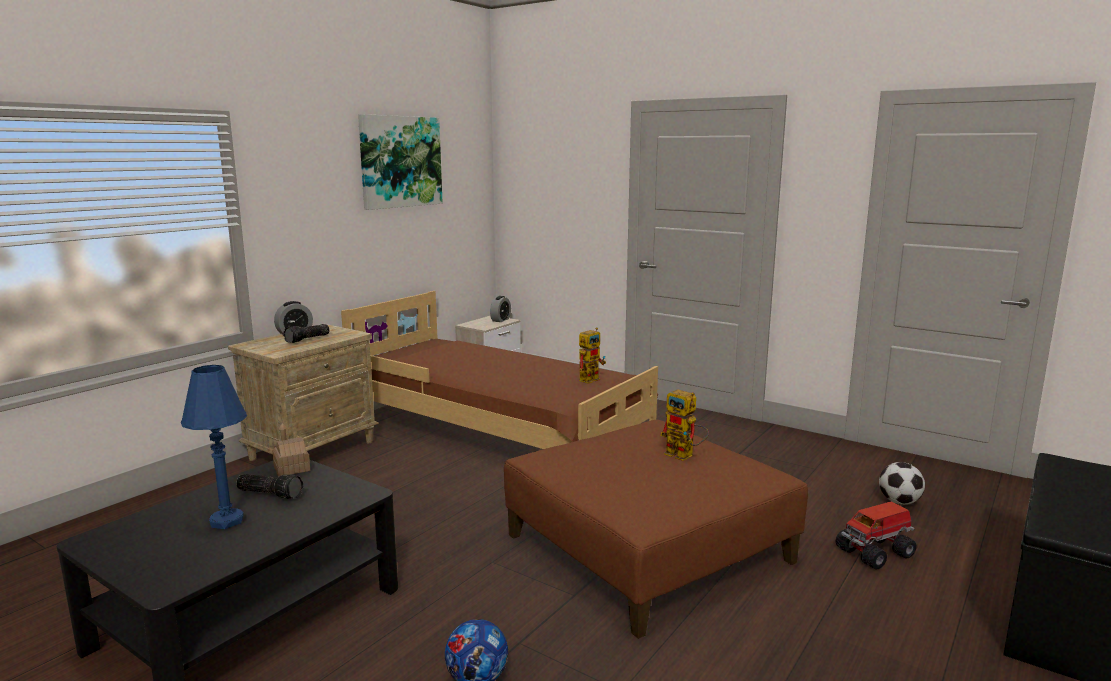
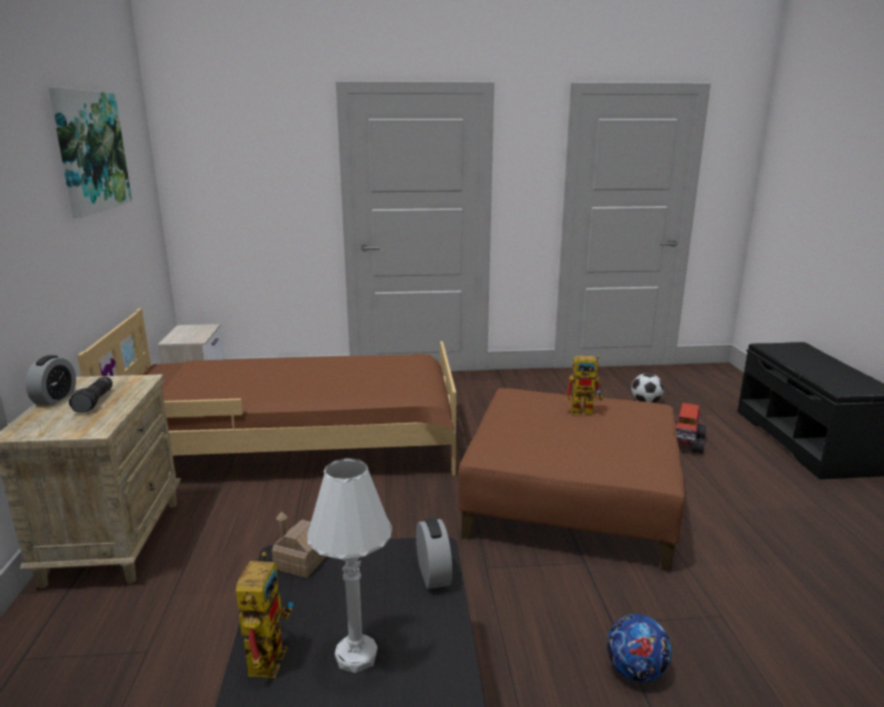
camera: 40 degrees left, 5 degrees up
blue table lamp [181,365,247,529] -> white table lamp [307,458,392,673]
flashlight [236,474,304,499] -> none
alarm clock [490,296,511,322] -> alarm clock moved to [416,518,452,589]
toy robot [579,328,606,384] -> toy robot moved to [236,552,293,678]

